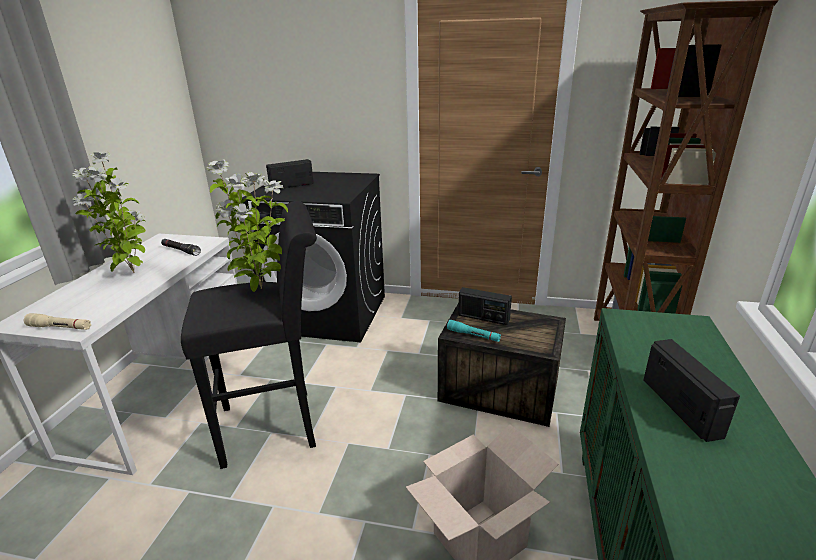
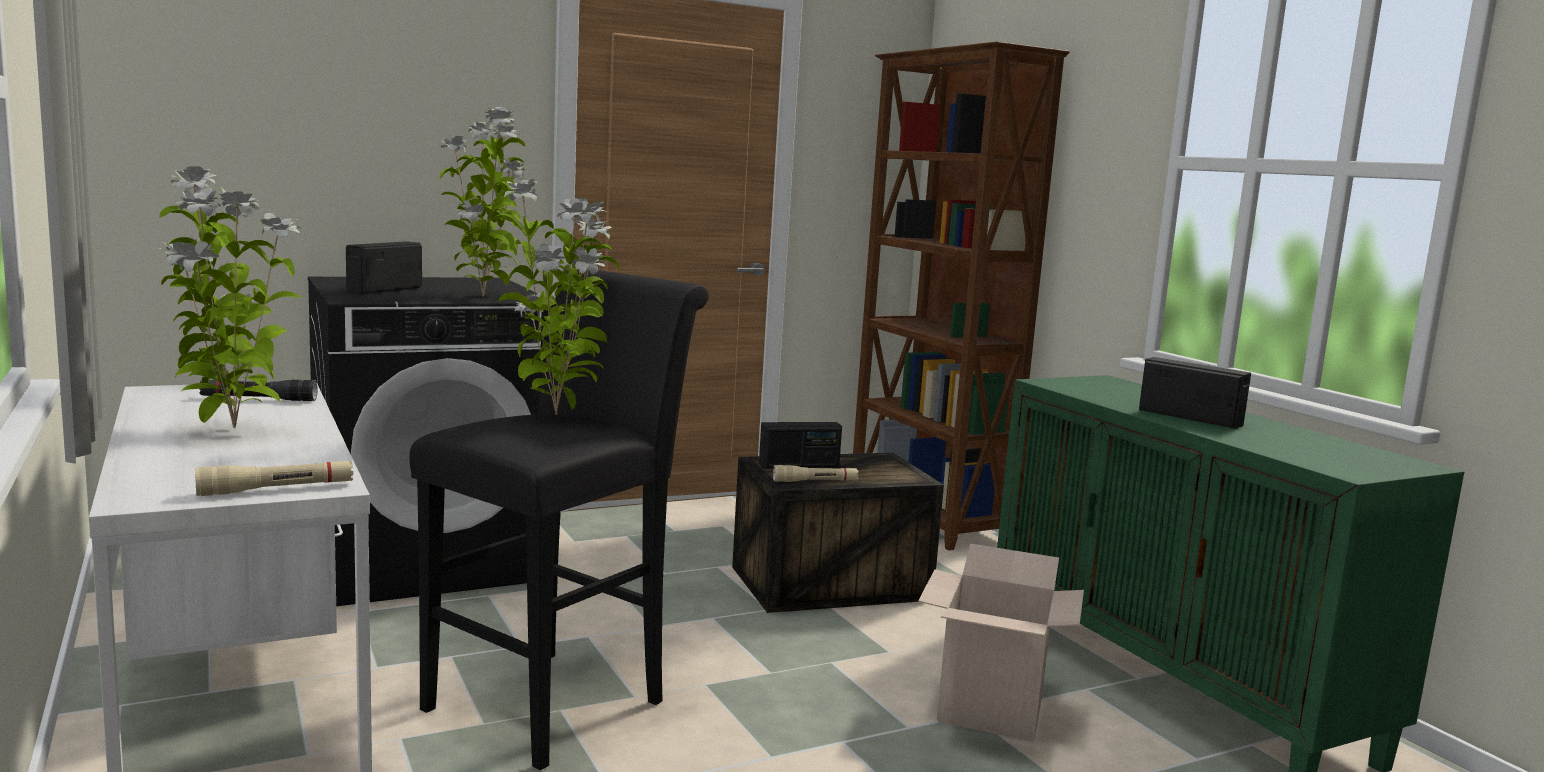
camera: 40 degrees left, 15 degrees down
turquoise flashlight [447,320,501,342] -> beige flashlight [773,465,859,482]
none -> potted plant [440,107,525,297]

